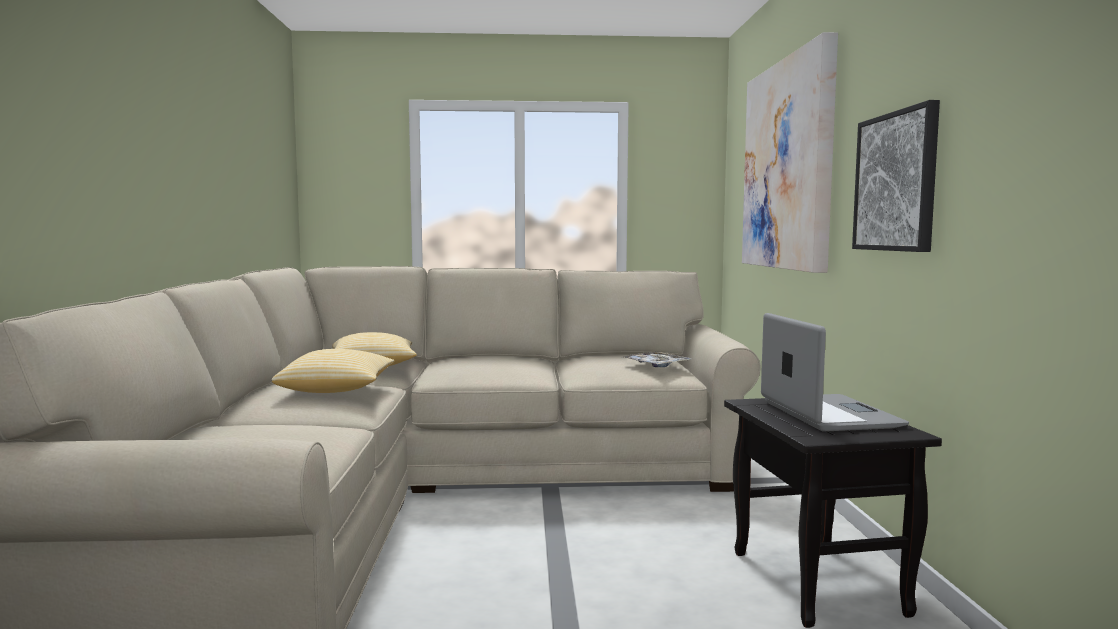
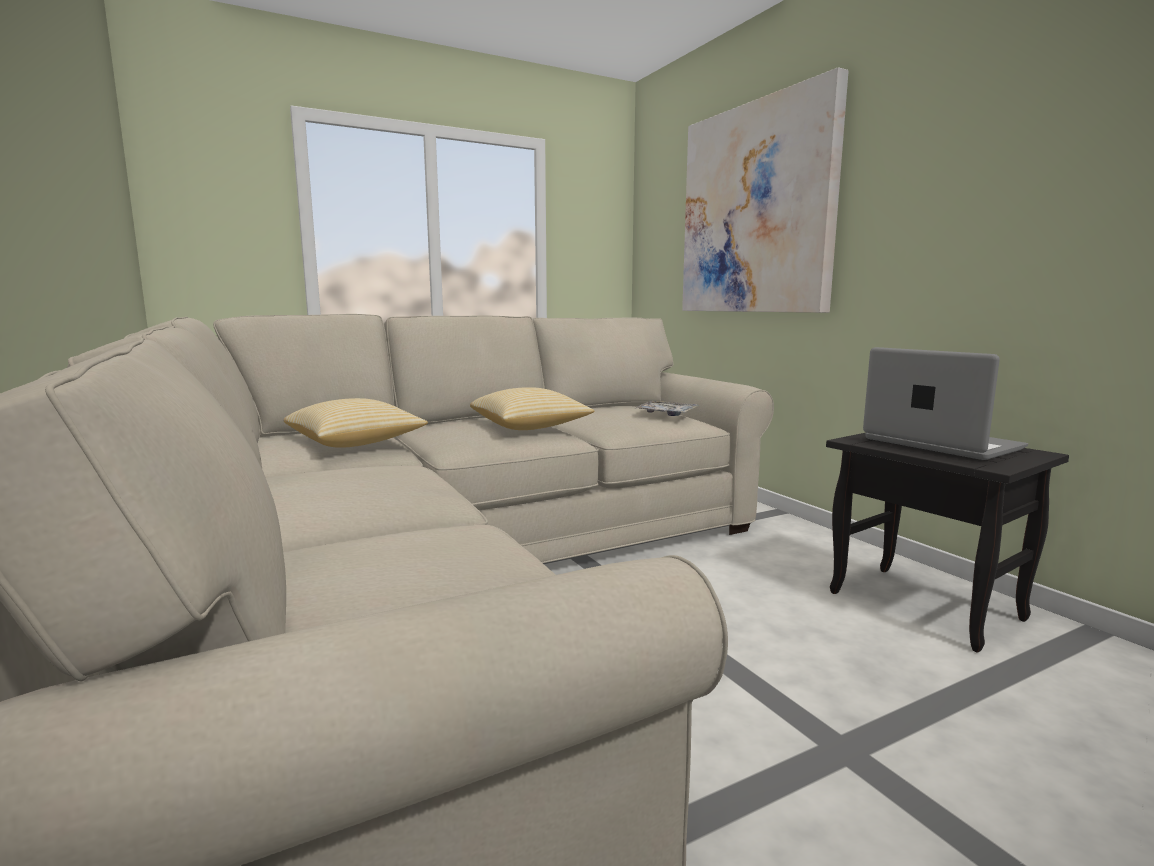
camera: 25 degrees left, 5 degrees up
pillow [272,349,395,393] -> pillow moved to [470,387,595,430]
picture [852,100,940,252] -> none

